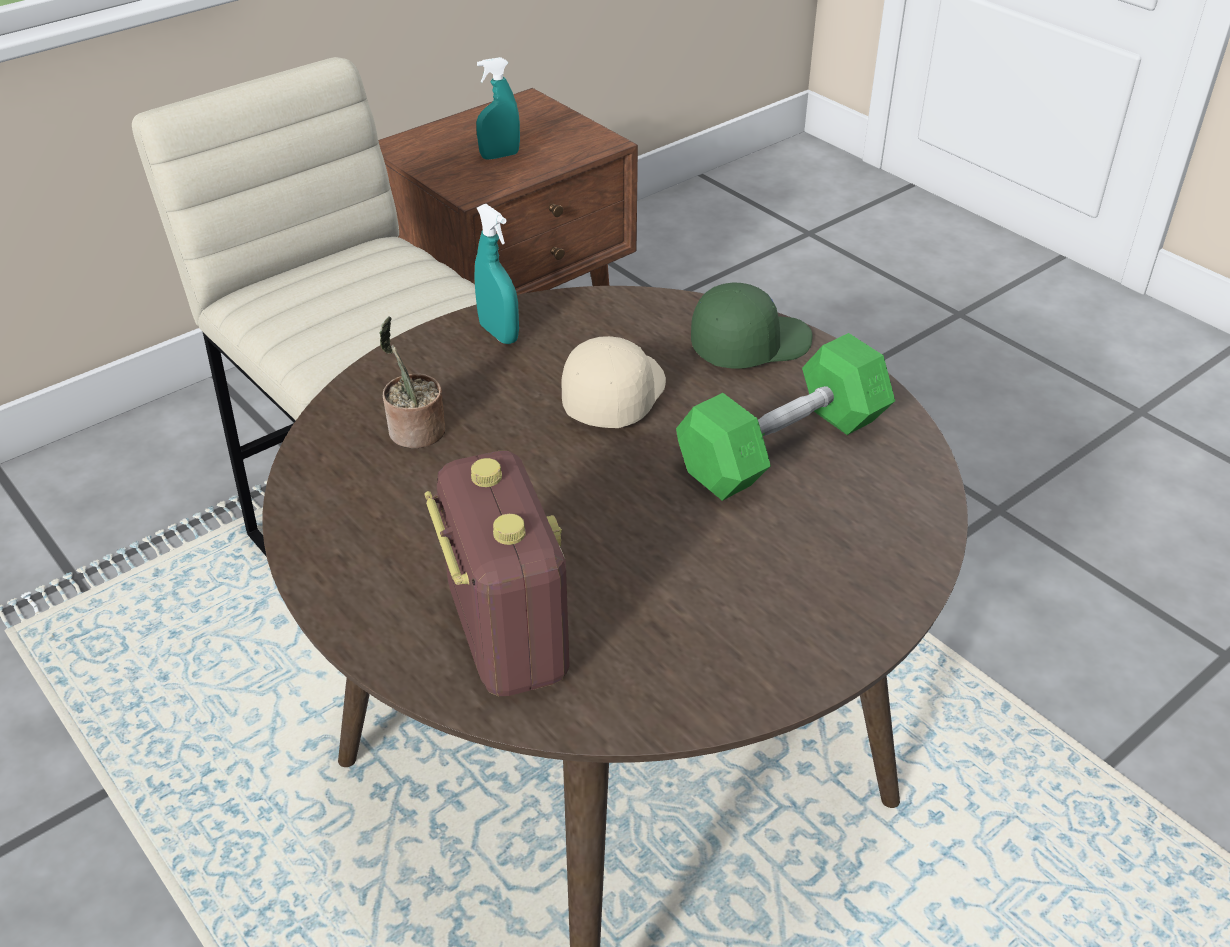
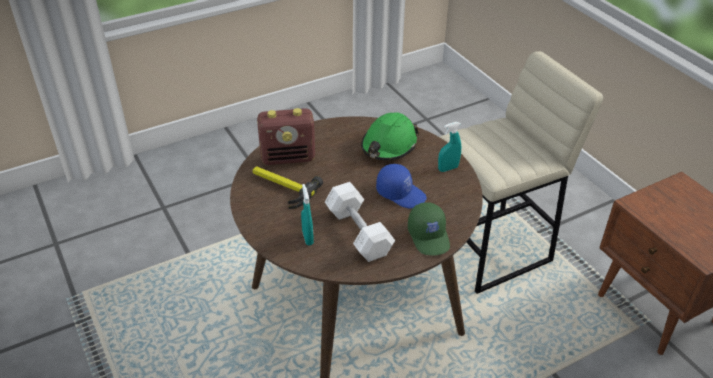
camera: 100 degrees right, 0 degrees up
potted plant [379,317,445,448] -> green hard hat [361,113,419,160]
turquoise spray bottle [476,57,520,160] -> turquoise spray bottle moved to [301,184,314,245]
beige cap [562,336,666,428] -> blue cap [376,164,427,209]
green dumbbell [676,333,895,501] -> white dumbbell [325,182,395,262]
none -> hammer [252,166,323,209]

